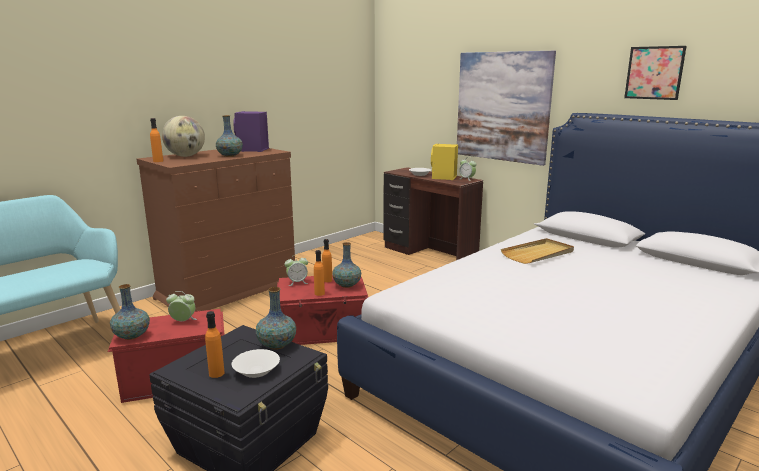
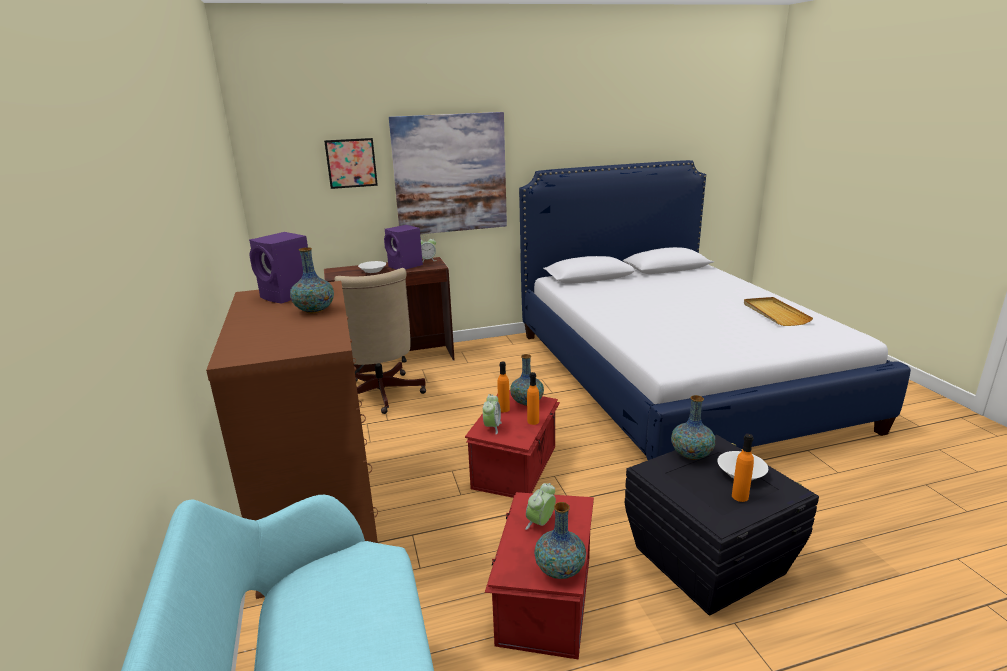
camera: 60 degrees left, 5 degrees up
orange bottle [150,118,163,162] -> none
globe [162,116,205,157] -> none
yellow speaker [431,144,458,180] -> purple speaker [384,225,423,270]
beige tray [501,238,574,264] -> beige tray moved to [744,297,813,326]
picture [624,46,686,100] -> picture moved to [324,138,378,189]
none -> beige office chair [335,268,426,414]

